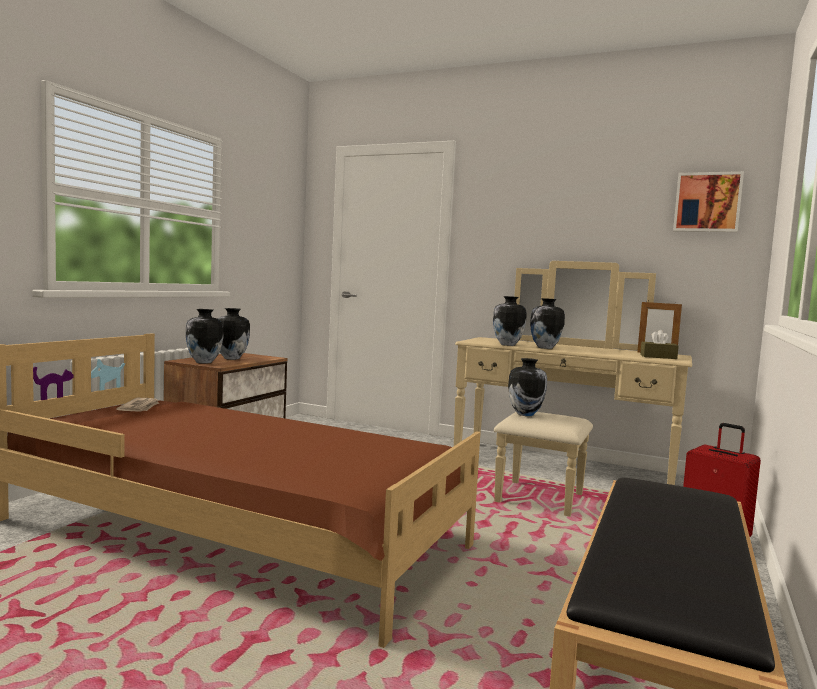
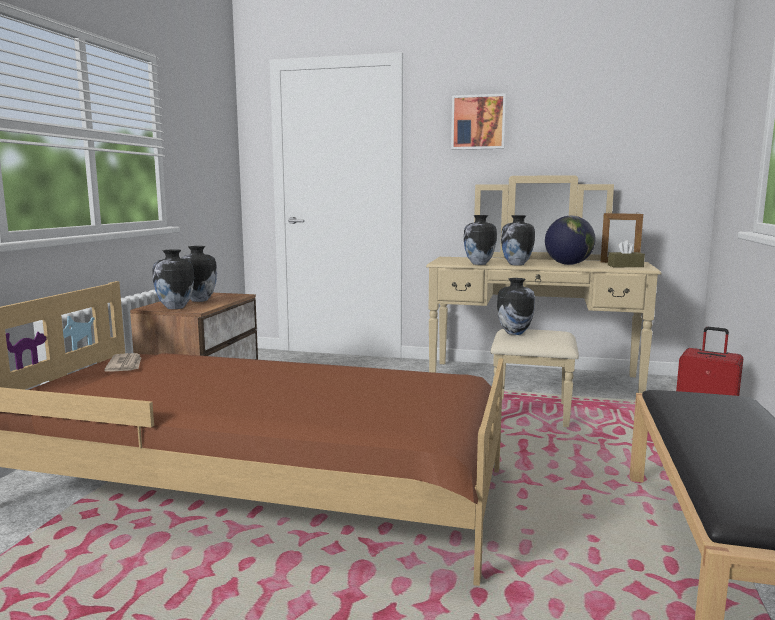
camera: 10 degrees left, 5 degrees up
picture [673,171,744,232] -> picture moved to [451,93,506,150]
none -> globe [545,216,596,265]

